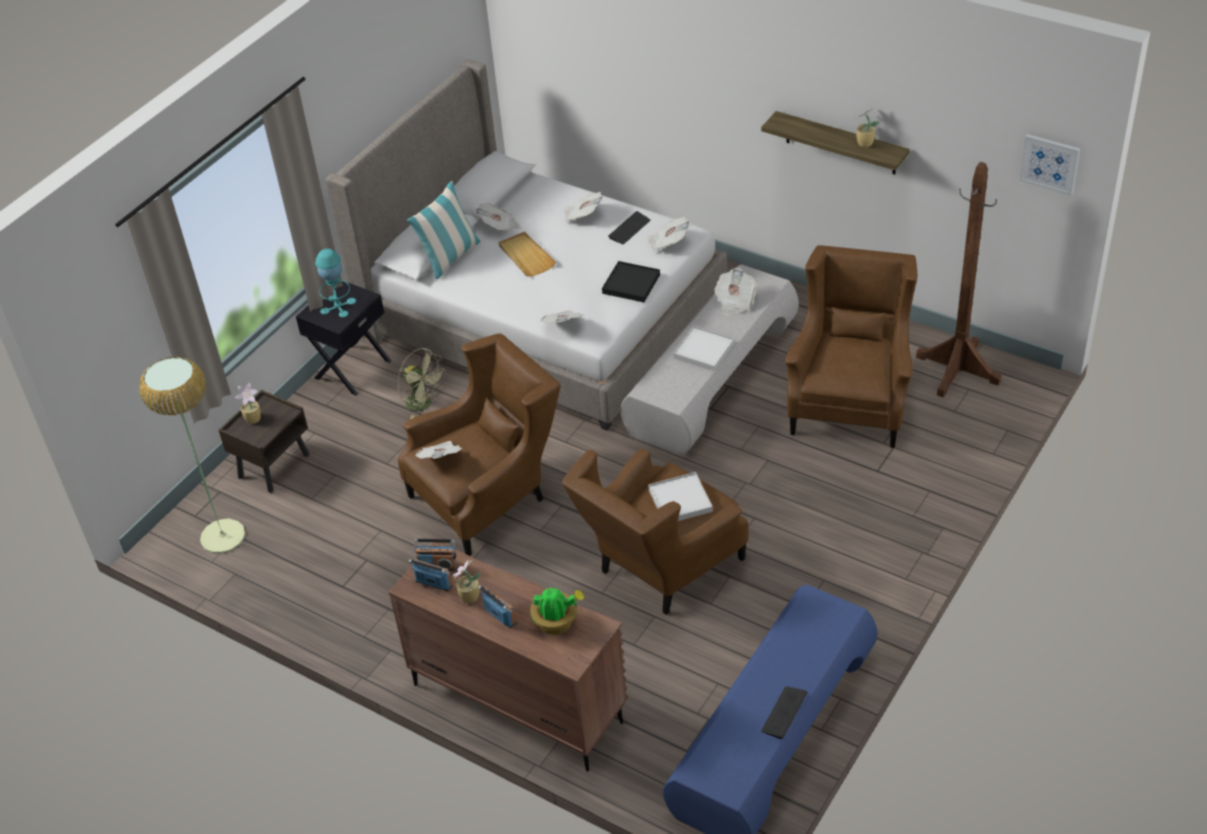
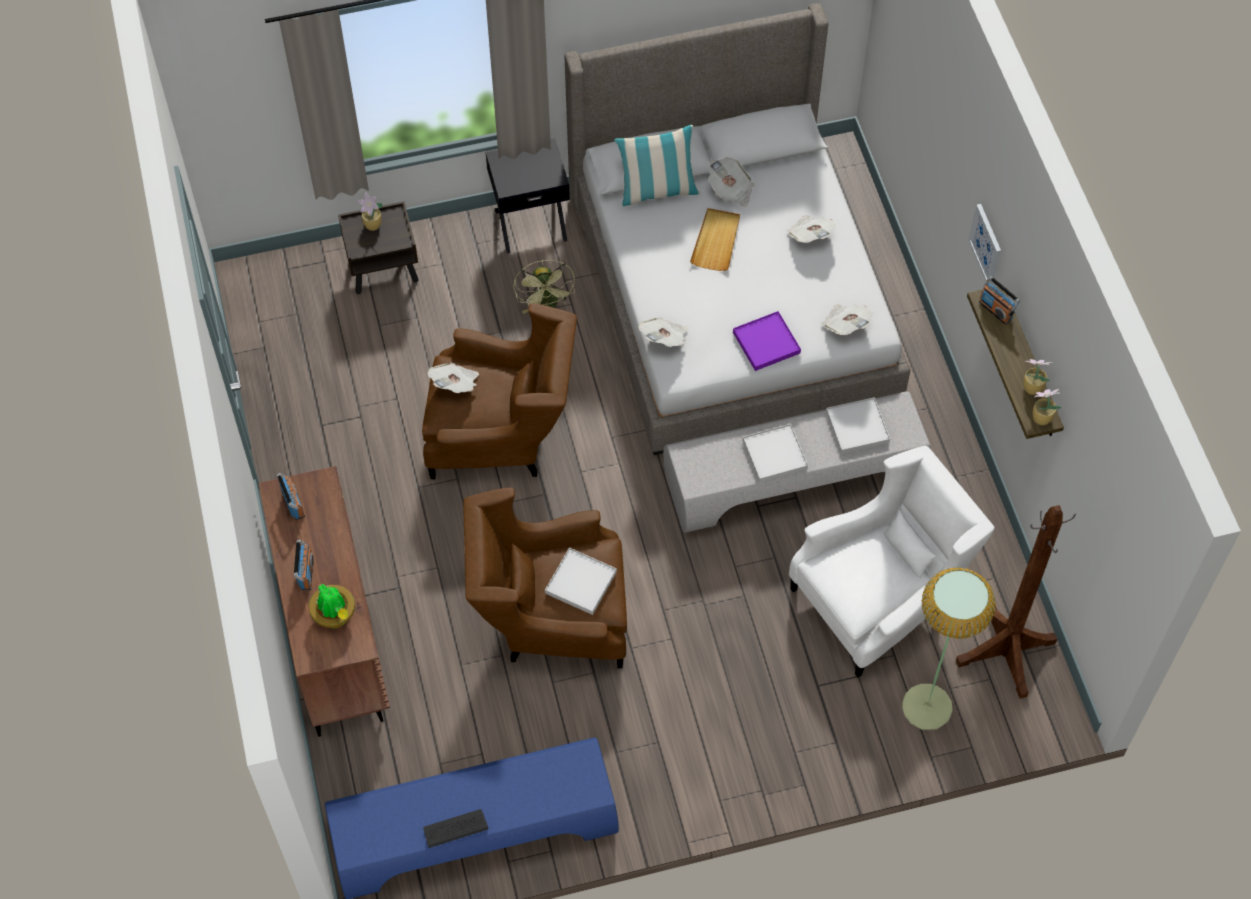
camera: 40 degrees right, 15 degrees up
floor lamp [139,357,246,554] -> floor lamp moved to [902,568,996,730]
turquoise table lamp [315,249,356,317] -> none
radio [414,539,457,571] -> radio moved to [979,276,1020,325]
potted plant [452,559,481,603] -> potted plant moved to [1033,389,1062,425]
black tray [602,261,660,302] -> purple tray [733,311,801,371]
keyboard [608,211,650,244] -> none
newspaper [714,268,757,316] -> white tray [826,397,890,454]
brown armchair [785,245,917,448] -> white armchair [789,446,995,677]
picture [1020,134,1080,196] -> picture moved to [968,204,1001,284]

